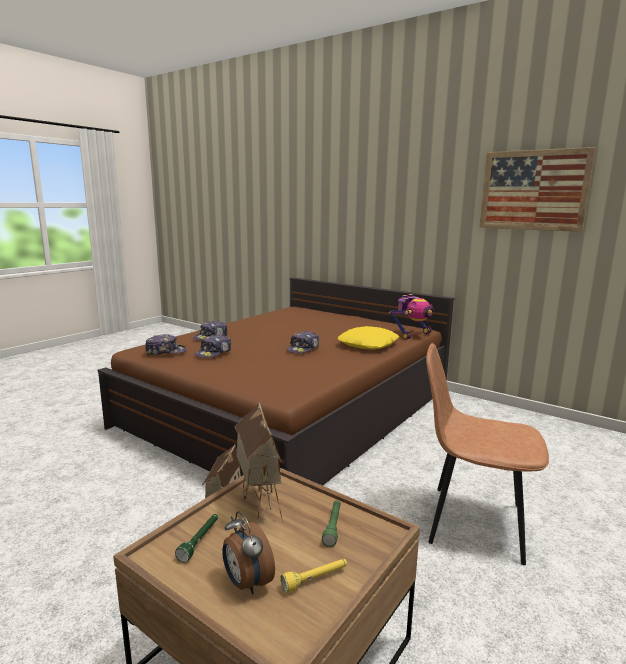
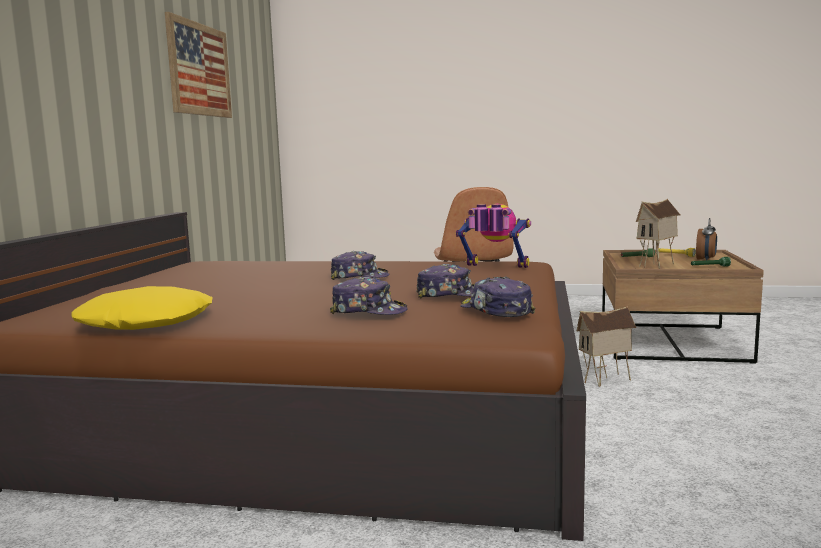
camera: 115 degrees left, 5 degrees down
yellow pillow [338,326,399,350] -> yellow pillow moved to [71,286,212,330]
toy robot [388,294,434,340] -> toy robot moved to [455,204,531,268]

